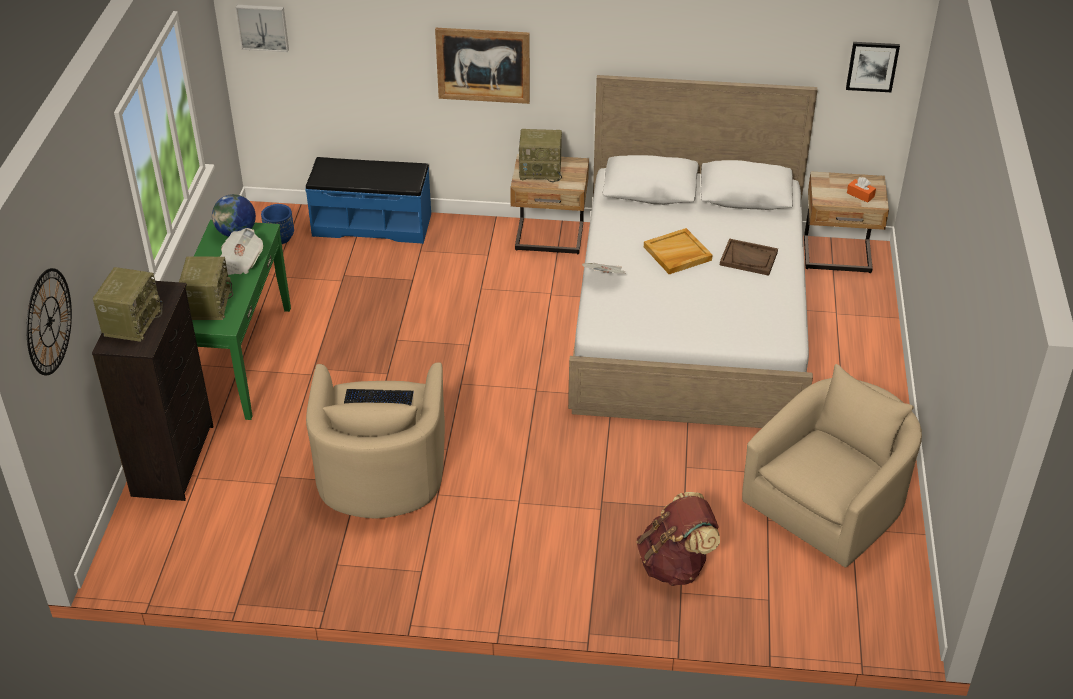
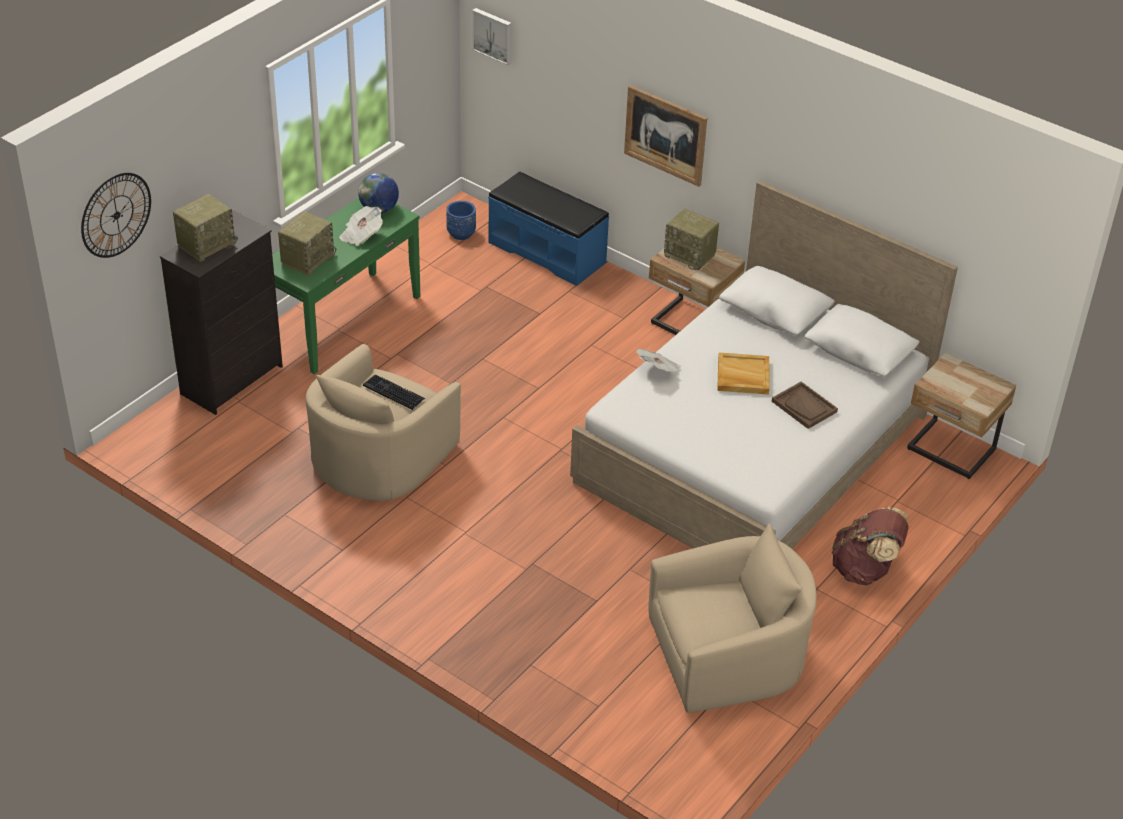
camera: 30 degrees right, 0 degrees up
brown backpack [636,492,720,586] -> brown backpack moved to [831,507,909,585]
picture [846,42,900,92] -> none
orange tissue box [847,177,876,203] -> none

